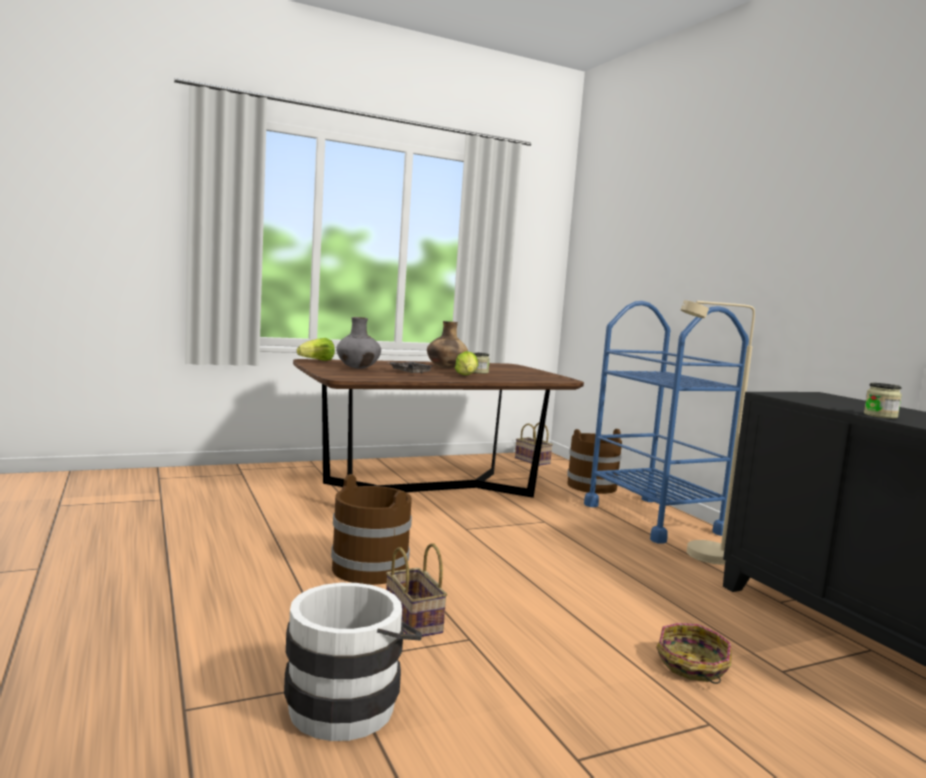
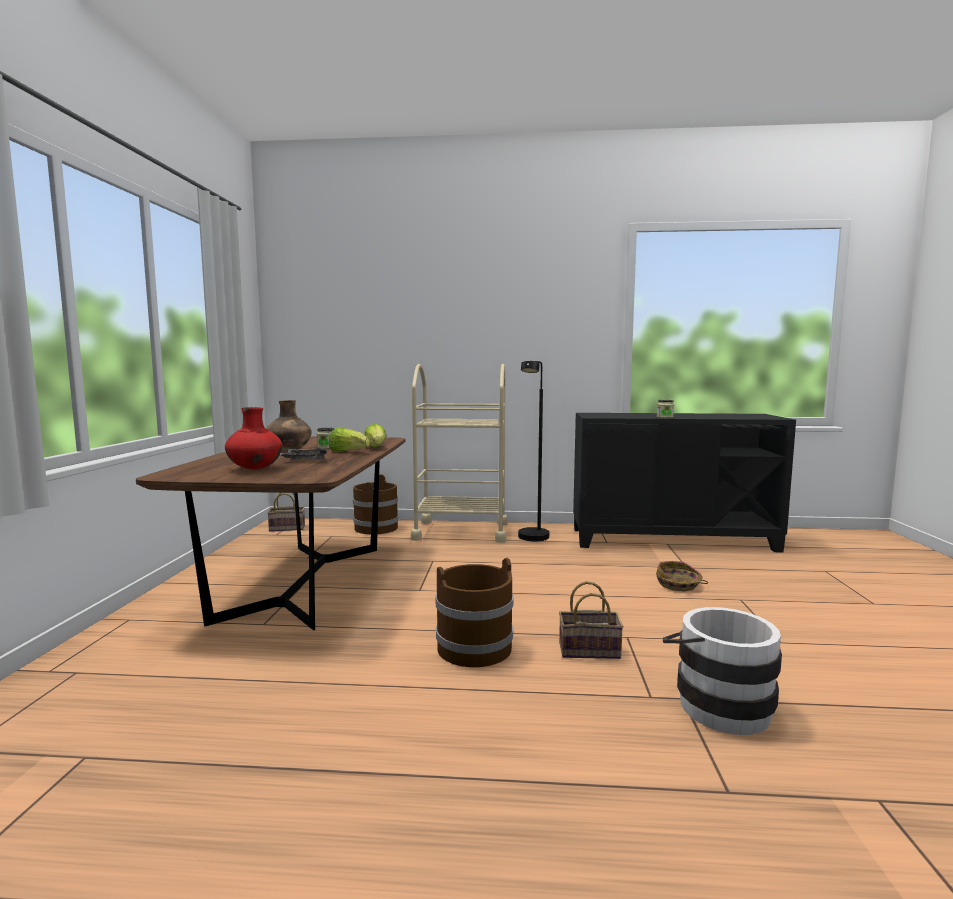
camera: 60 degrees left, 0 degrees up
lettuce [297,338,335,361] -> lettuce moved to [364,424,387,447]
grey vase [336,317,381,369] -> red vase [225,407,282,469]
blue cart [584,301,749,544] -> beige cart [411,364,508,543]
beige floor lamp [680,300,755,565] -> black floor lamp [518,361,549,541]

